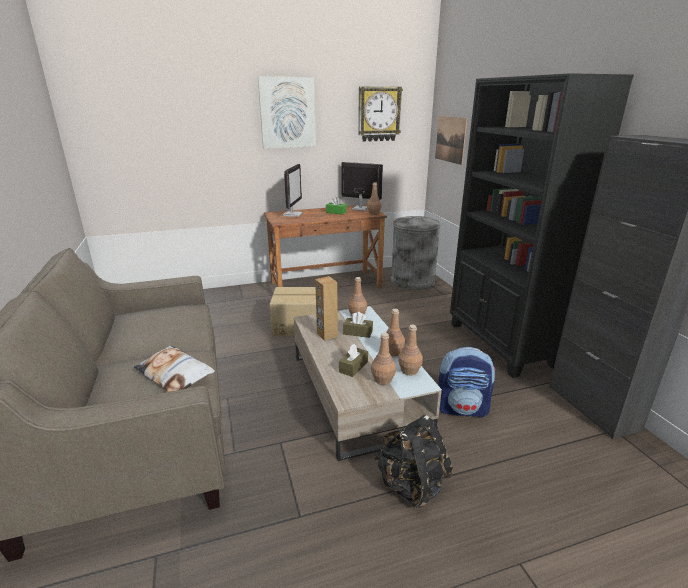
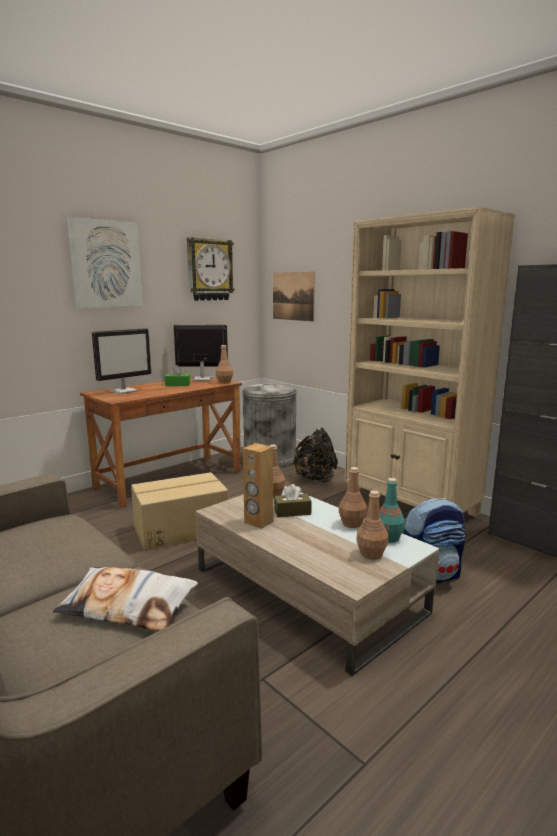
camera: 25 degrees left, 10 degrees down
monitor [283,164,303,217] -> monitor turned 60 degrees clockwise [92,328,151,394]
brown tissue box [339,344,368,377] -> none
black backpack [375,415,454,509] -> black backpack moved to [292,428,338,483]
brown bottle [398,325,423,375] -> turquoise bottle [380,478,405,543]
black bookcase [450,73,634,378] -> beige bookcase [345,207,515,517]

